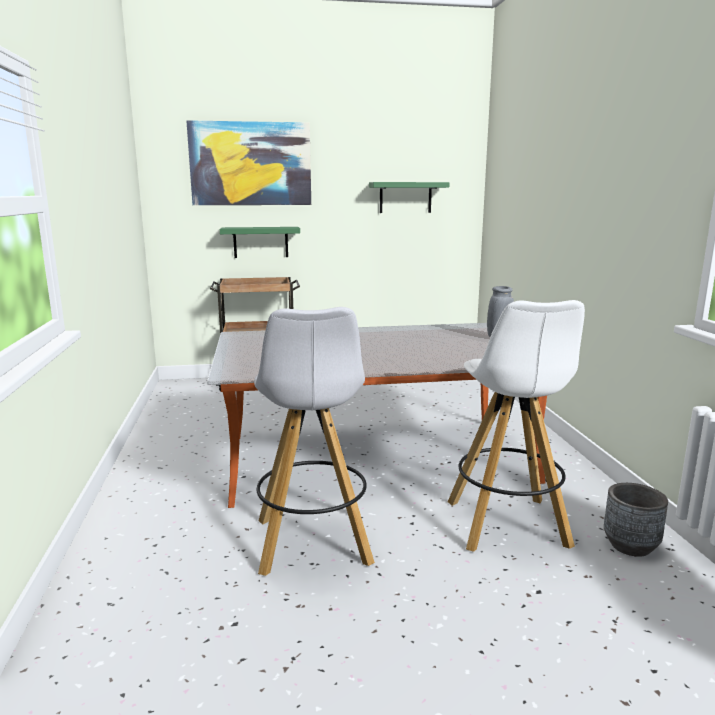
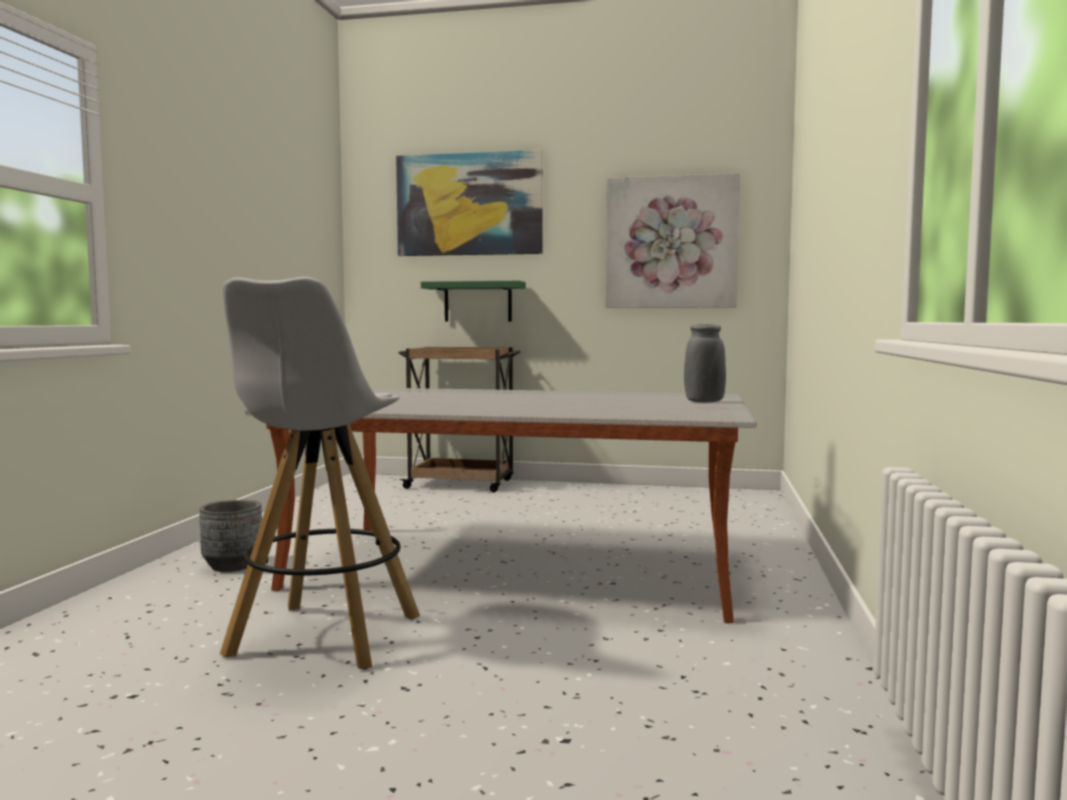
camera: 20 degrees right, 10 degrees down
green shelf [369,182,450,213] -> picture [605,173,740,308]
white stool [448,300,585,552] -> none
grey planter [604,483,668,557] -> grey planter moved to [199,500,262,572]

